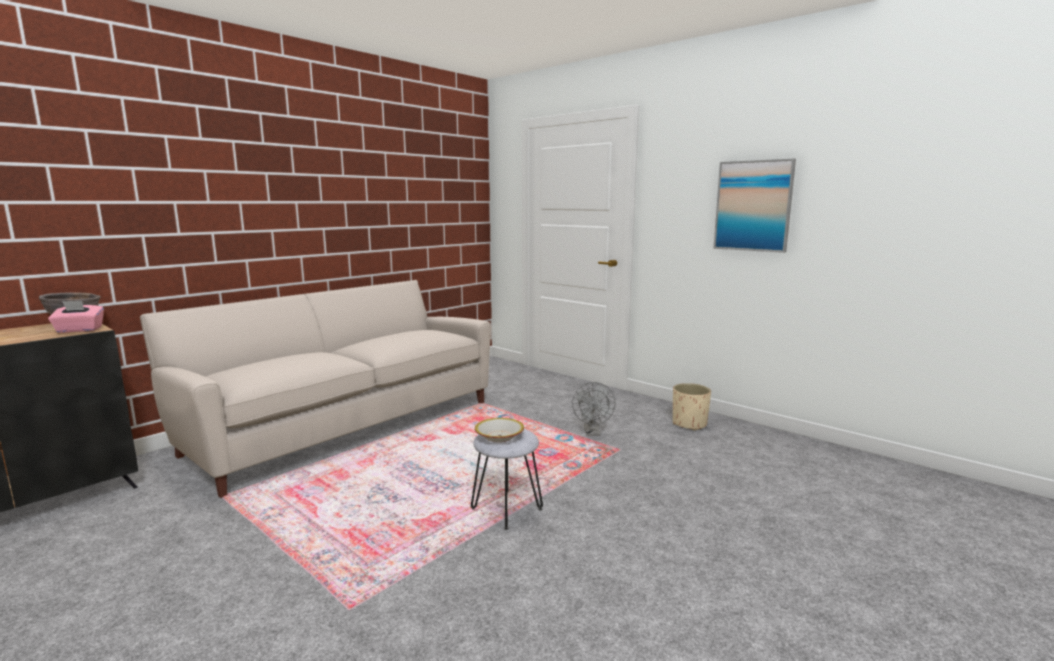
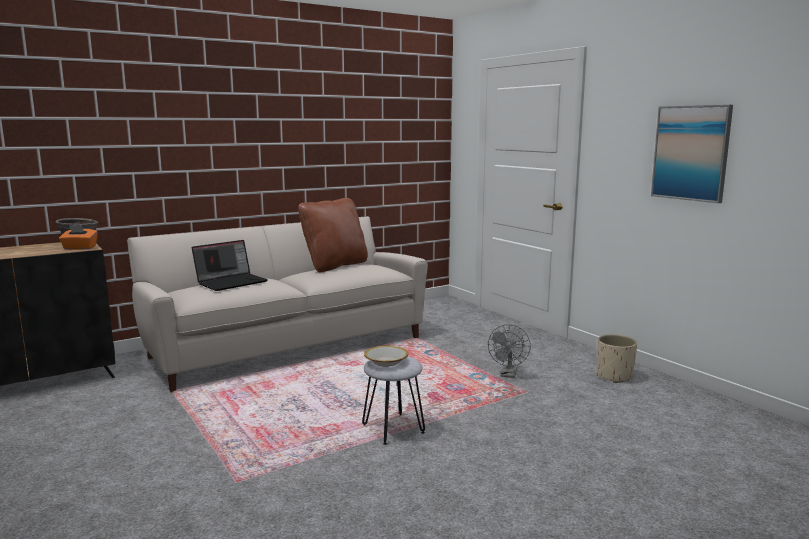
camera: 15 degrees right, 0 degrees up
pink tissue box [48,300,104,333] -> orange tissue box [59,225,98,250]
none -> laptop [191,240,268,291]
none -> brown pillow [298,198,368,273]

